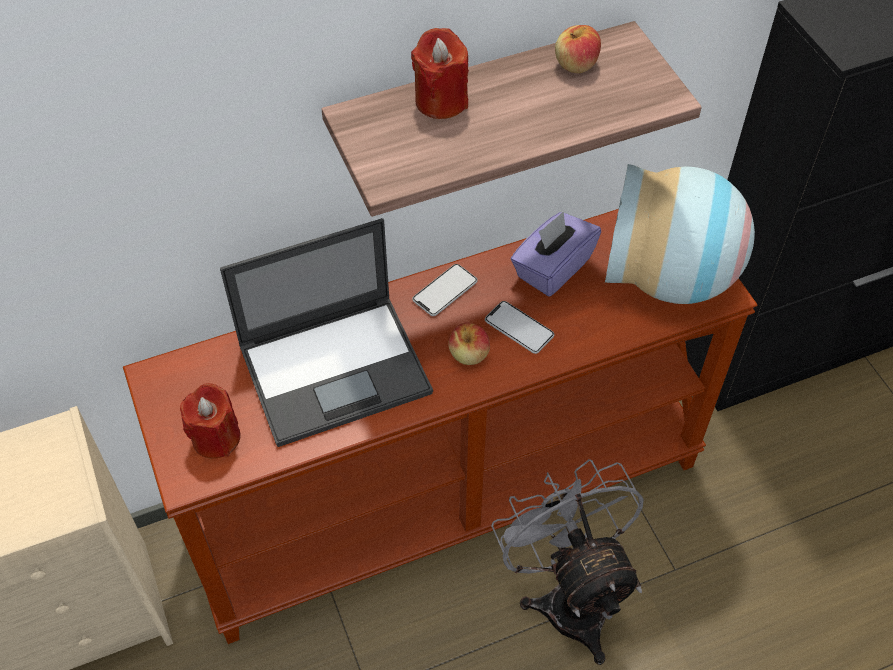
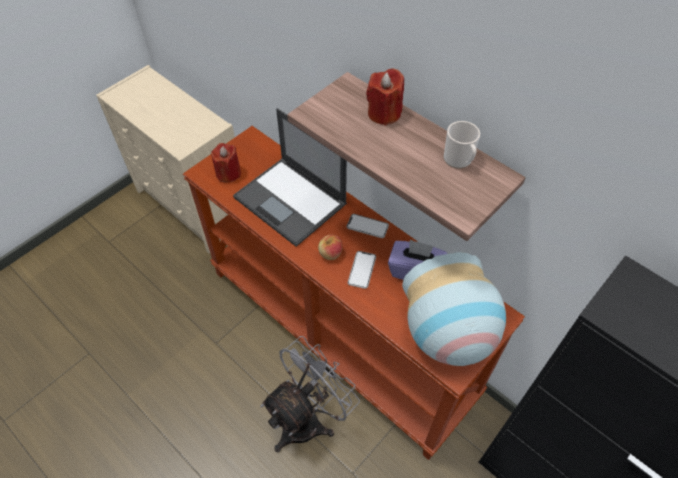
camera: 65 degrees right, 0 degrees up
apple [555,25,601,73] -> mug [444,121,480,169]

